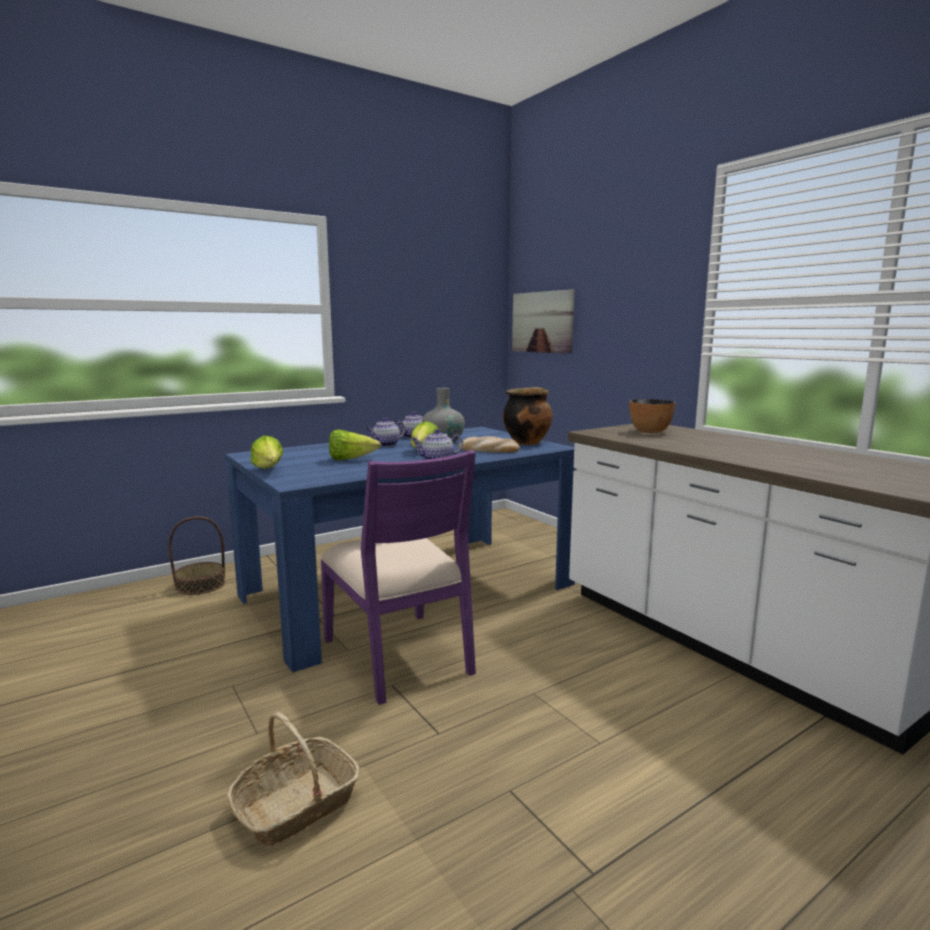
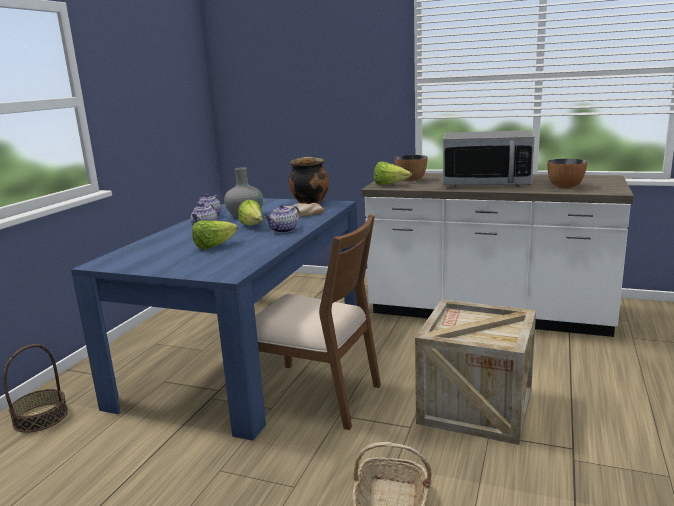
camera: 35 degrees left, 5 degrees up
lettuce [251,436,283,469] -> lettuce moved to [374,162,412,185]
purple chair [320,450,476,705] -> brown chair [255,214,381,430]
picture [512,289,574,354] -> none
none -> crate [415,300,536,445]
none -> microwave [443,130,534,187]
none -> bowl [547,159,587,188]

